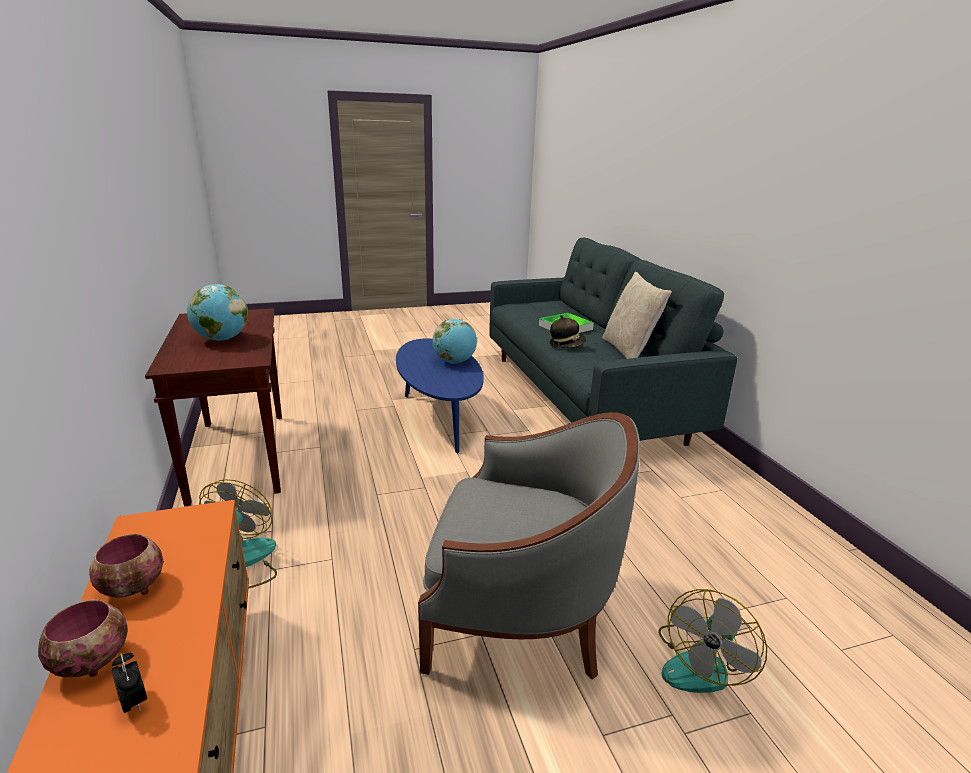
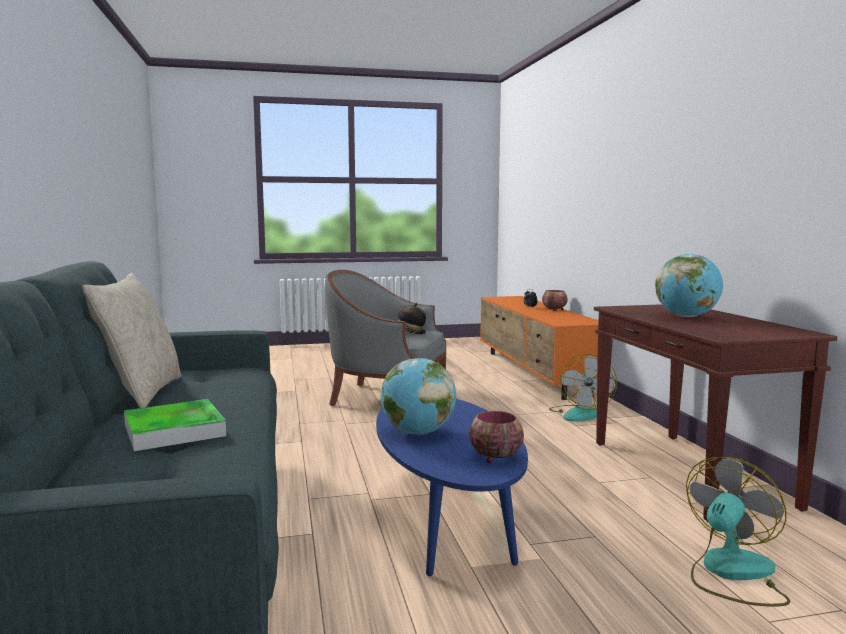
camera: 175 degrees left, 15 degrees down
bowl [89,534,164,598] -> bowl moved to [469,411,524,463]
hat [550,315,586,348] -> hat moved to [398,303,426,334]
fan [658,589,767,693] -> fan moved to [686,457,790,607]

